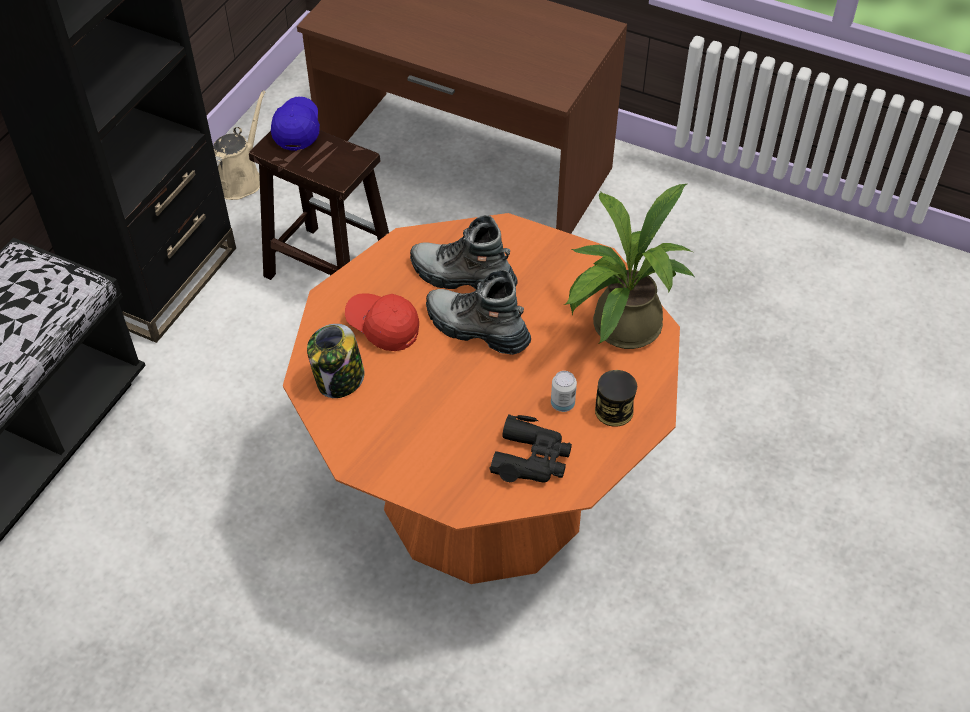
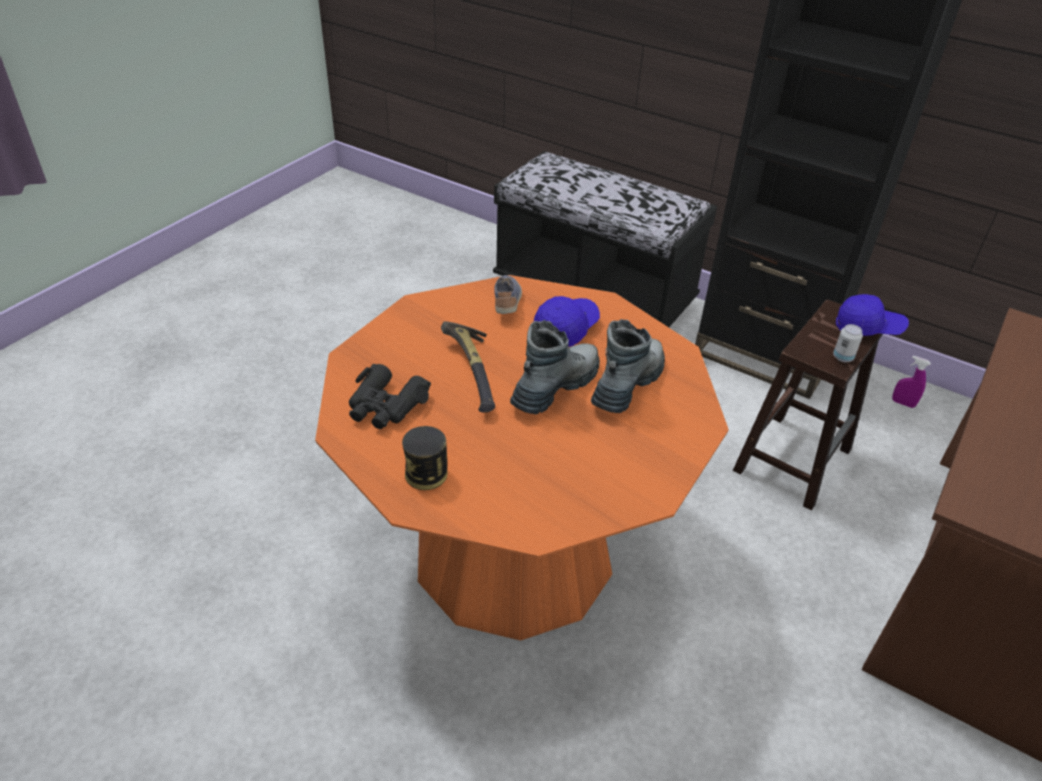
camera: 95 degrees right, 10 degrees down
beige watering can [213,90,265,200] -> purple spray bottle [892,356,931,408]
jar [307,324,364,398] -> shoe [494,275,522,314]
red cap [345,293,419,351] -> blue cap [534,296,600,347]
can [551,371,577,412] -> can moved to [833,324,863,362]
potted plant [564,184,695,349] -> none
none -> hammer [441,321,495,413]

